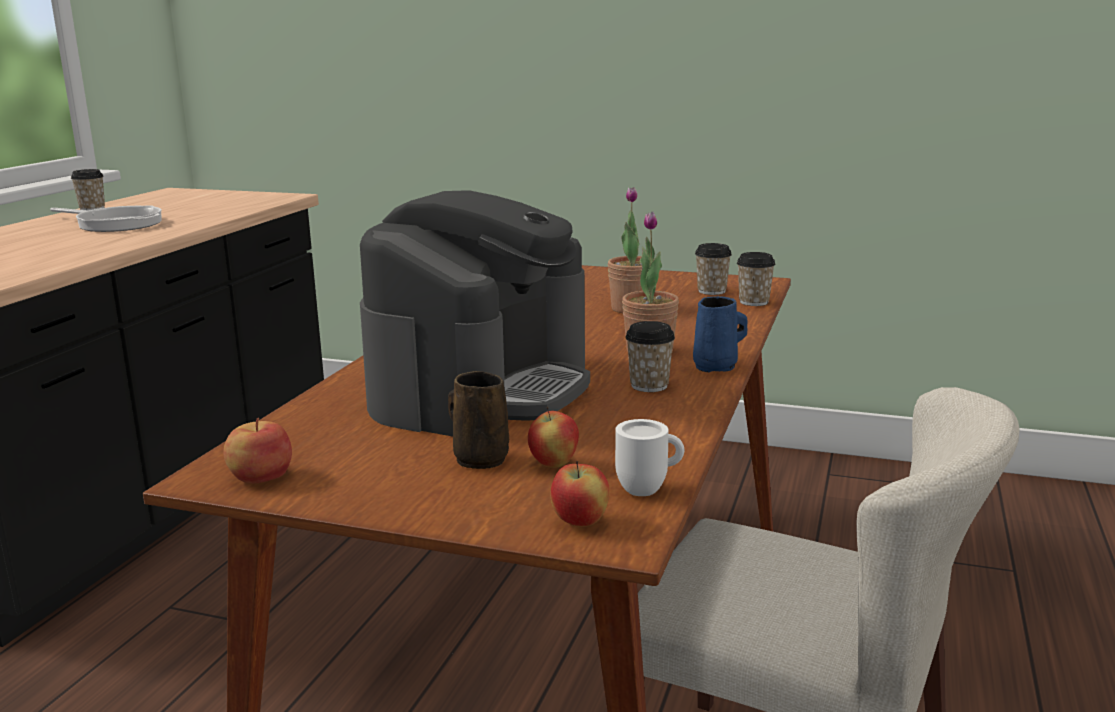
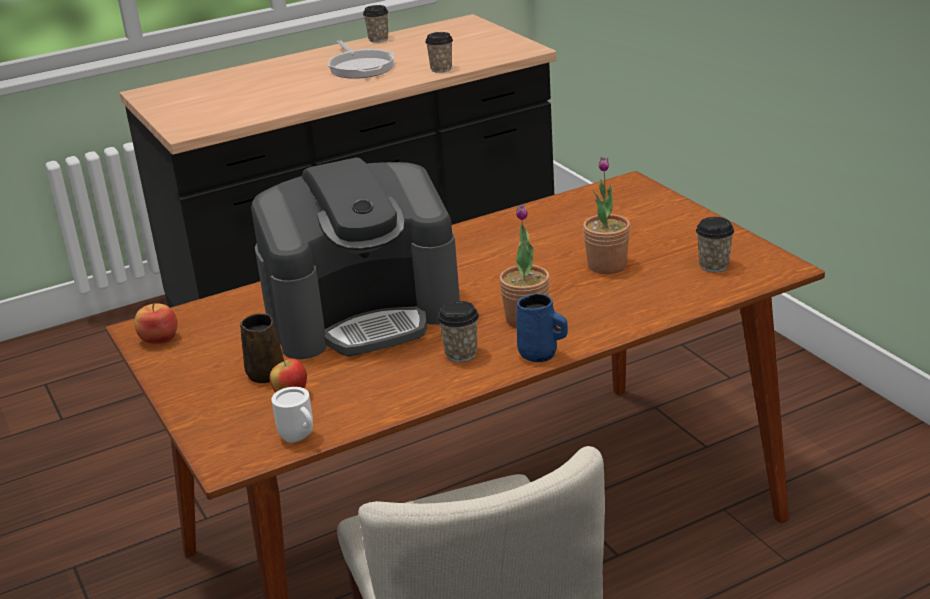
camera: 45 degrees right, 10 degrees up
apple [550,461,610,527] -> none
cup [737,252,775,306] -> cup moved to [425,32,453,73]

